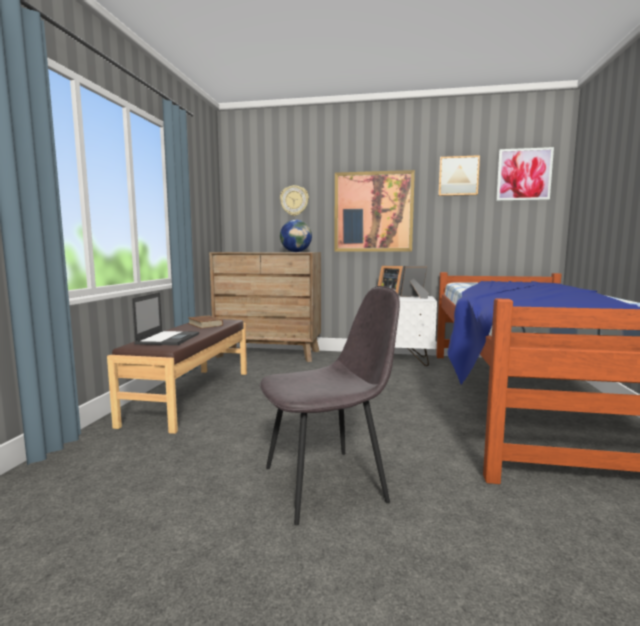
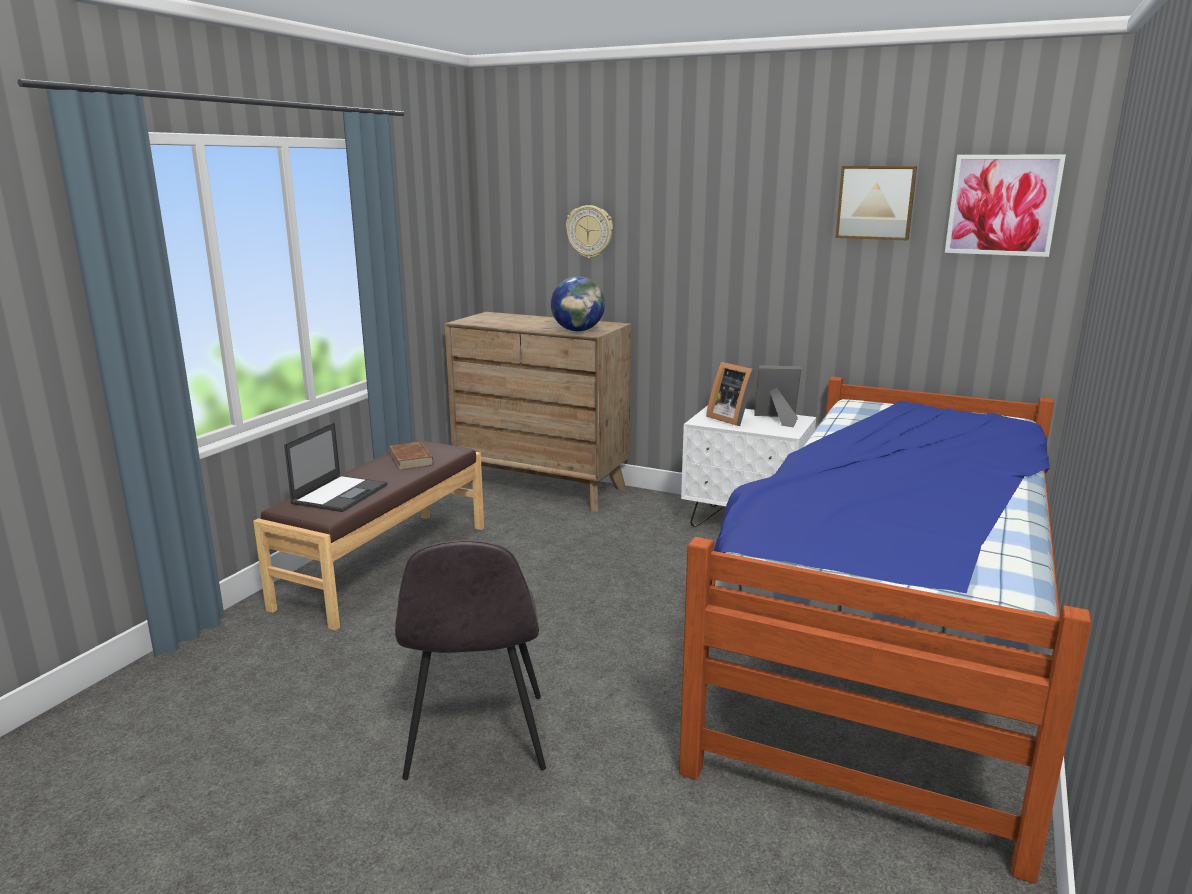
camera: 15 degrees right, 10 degrees up
grey chair [260,286,400,525] -> grey chair turned 90 degrees clockwise [395,540,546,780]
picture [334,170,415,252] -> none

